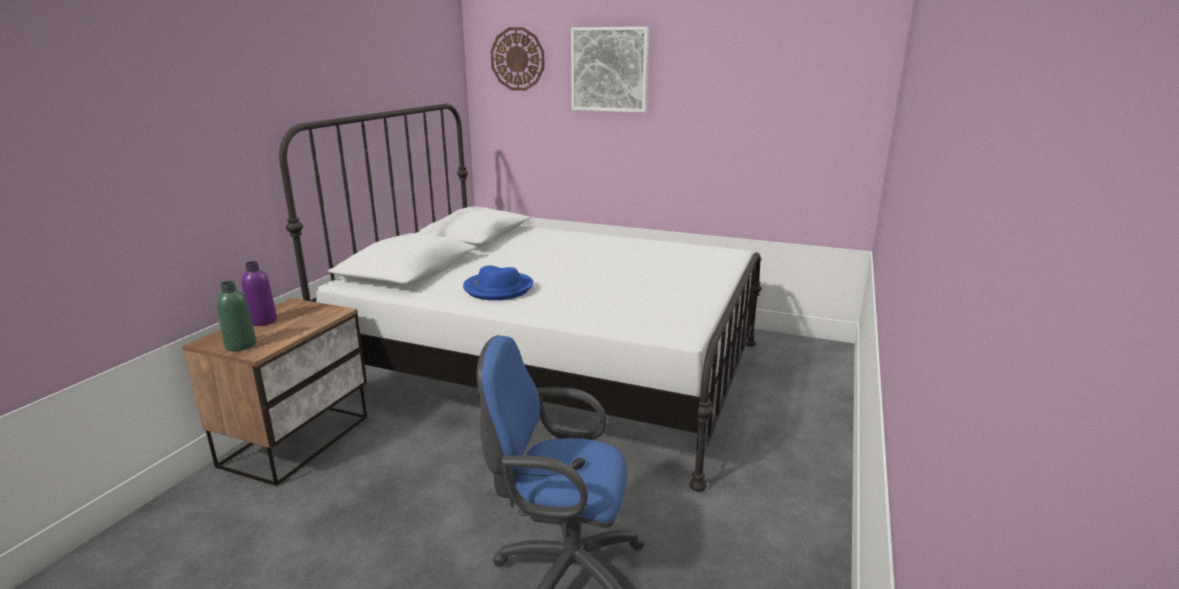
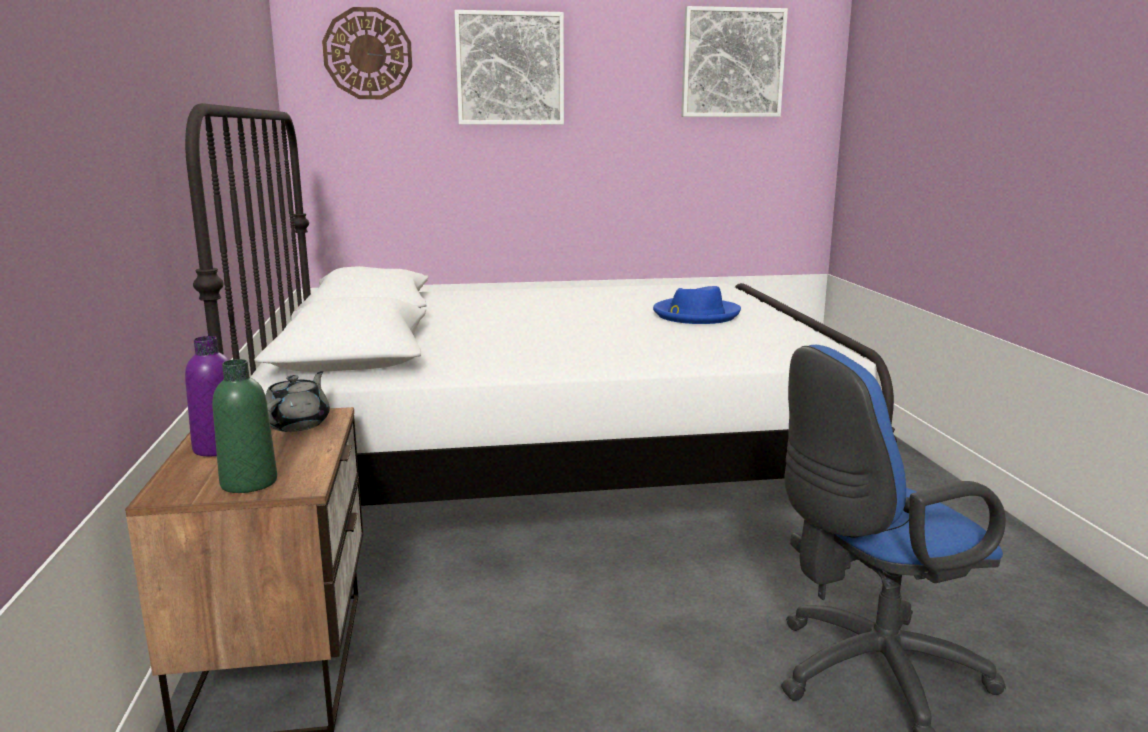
camera: 30 degrees left, 5 degrees down
blue hat [463,265,533,300] -> blue hat moved to [653,286,741,324]
none -> grey teapot [265,371,330,432]
none -> picture [681,6,788,117]

